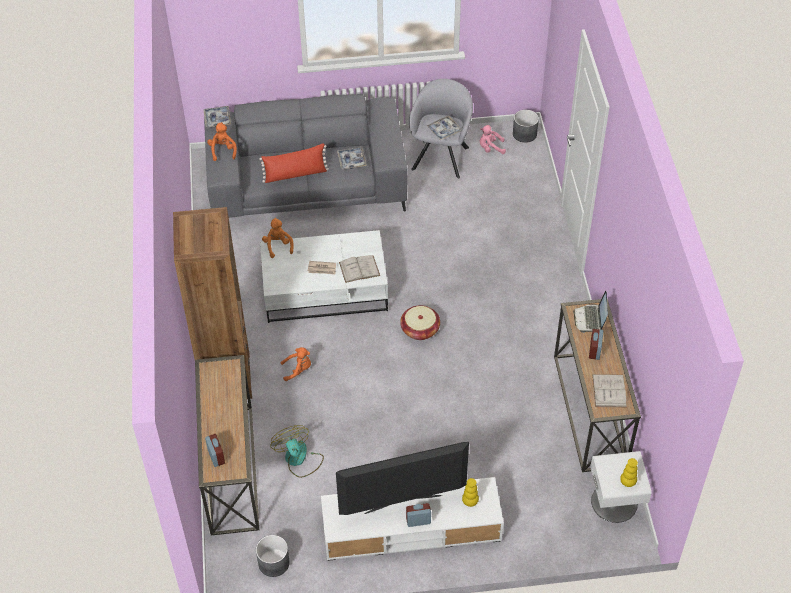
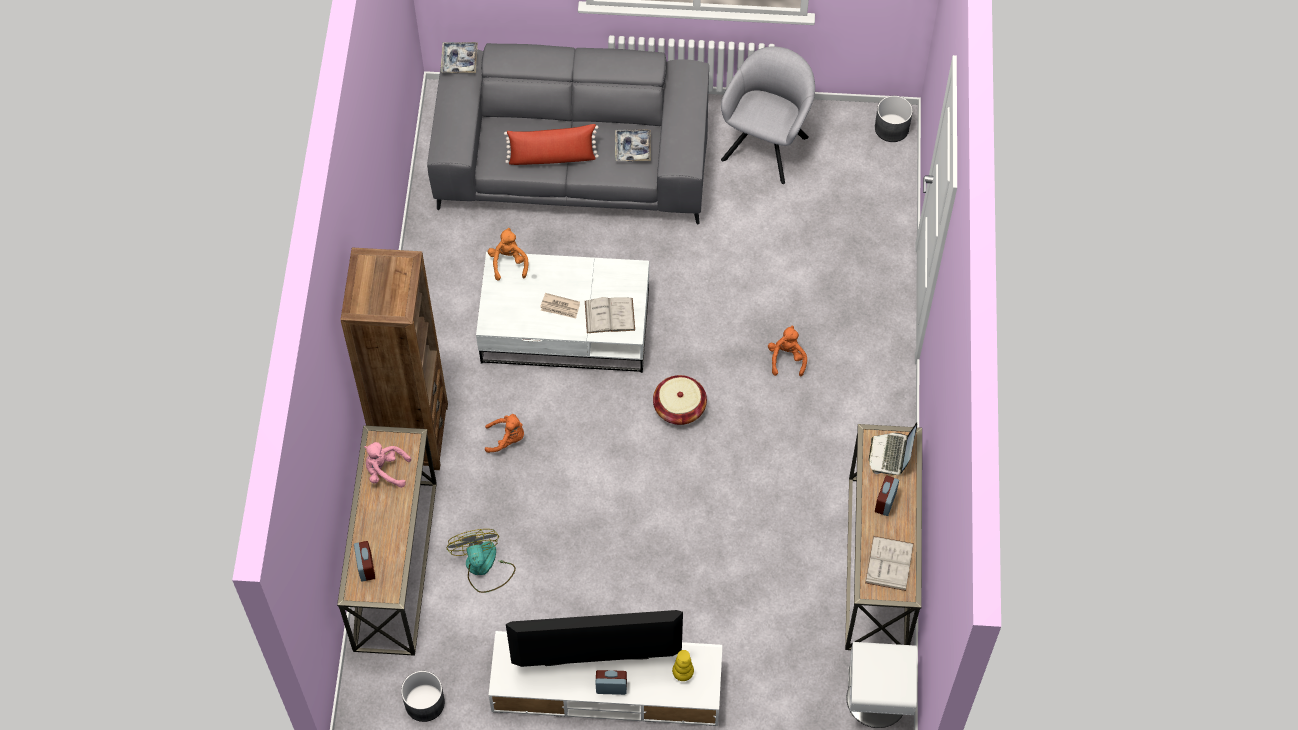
camera: 10 degrees right, 10 degrees up
orange plush toy [207,122,237,161] -> orange plush toy moved to [768,325,807,376]
tray [427,115,461,141] -> none
pink plush toy [480,125,506,154] -> pink plush toy moved to [364,442,411,488]
yellow vase [620,458,638,487] -> none

